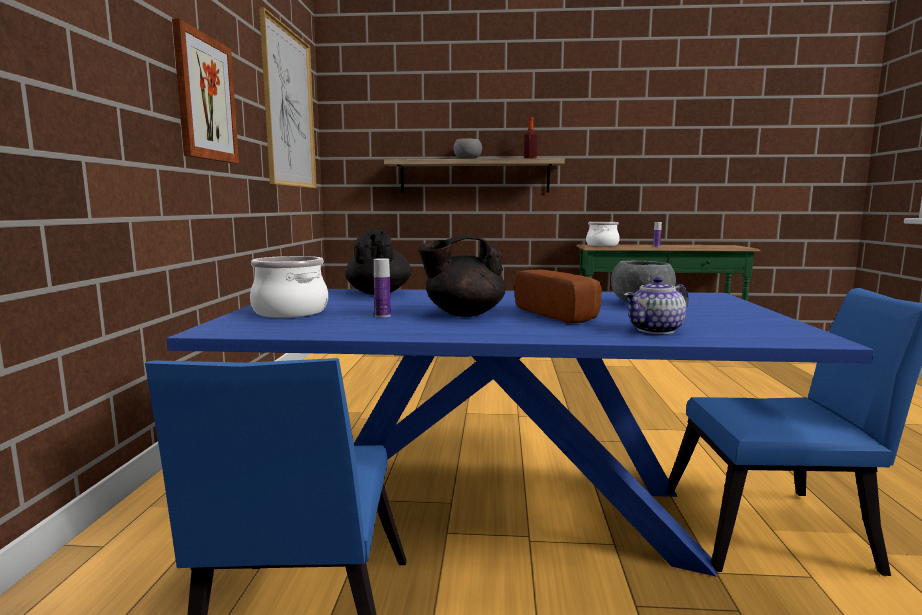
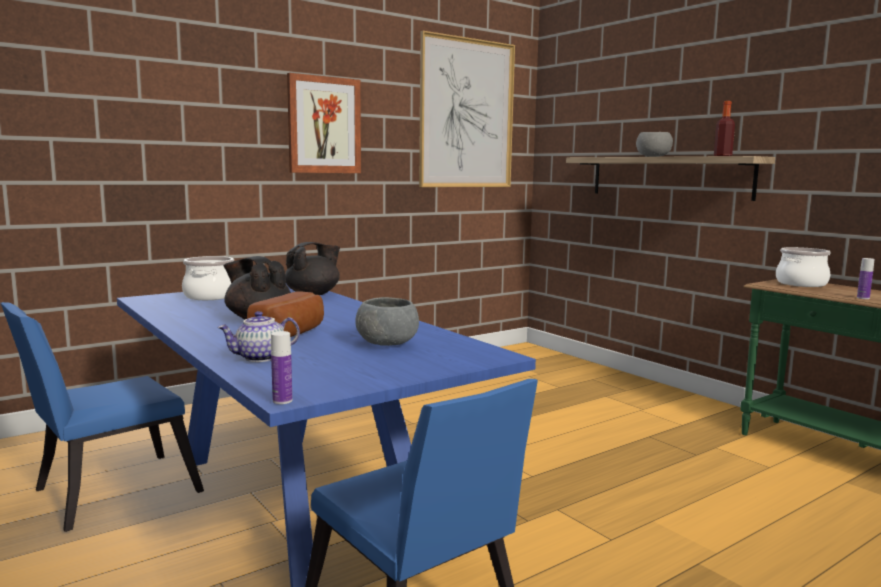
camera: 50 degrees right, 0 degrees up
bottle [374,258,391,317] -> bottle moved to [271,331,292,404]
teapot [624,277,689,334] -> teapot turned 45 degrees counterclockwise [217,311,300,362]

